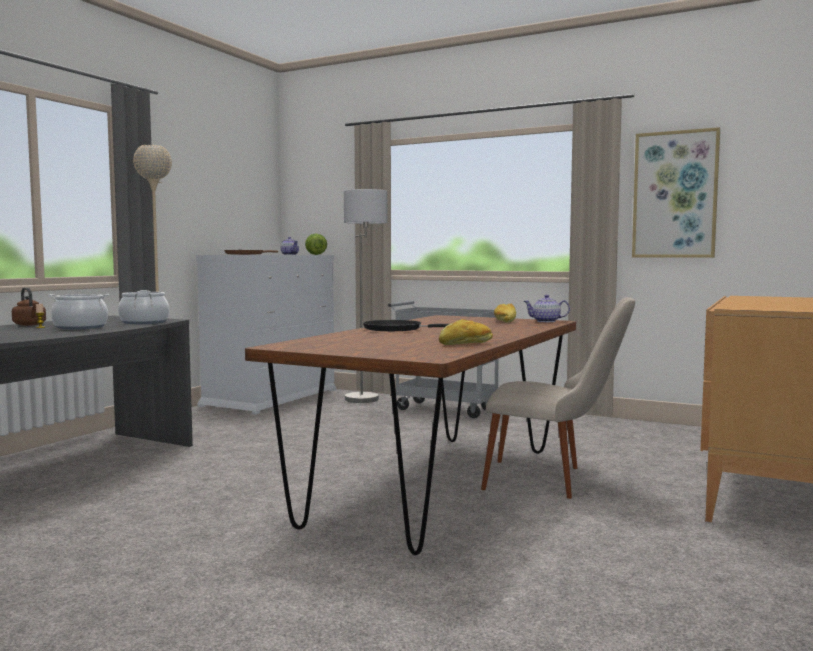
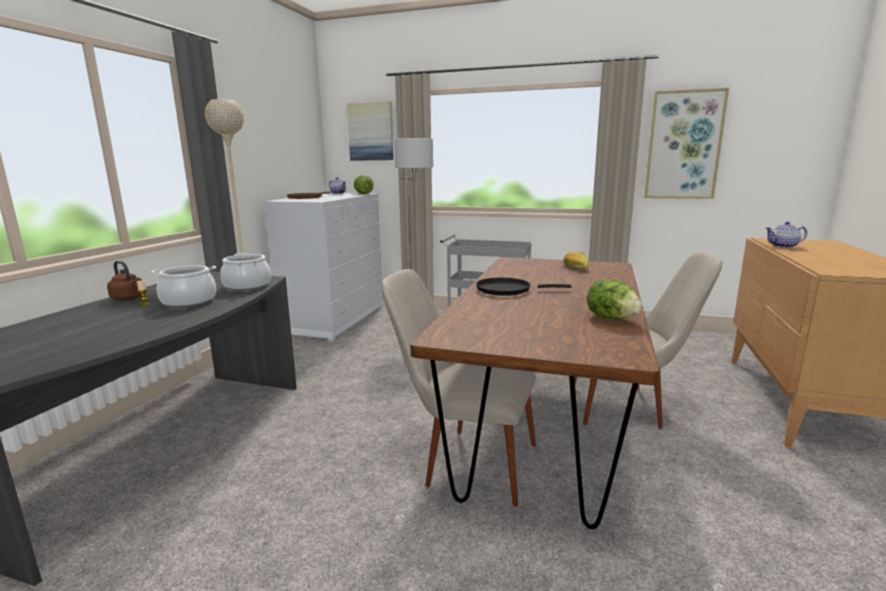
camera: 10 degrees left, 10 degrees up
bread [439,319,493,345] -> lettuce [587,279,642,319]
teapot [524,295,570,322] -> teapot moved to [766,222,807,248]
none -> picture [347,101,394,161]
none -> beige chair [381,269,536,507]

